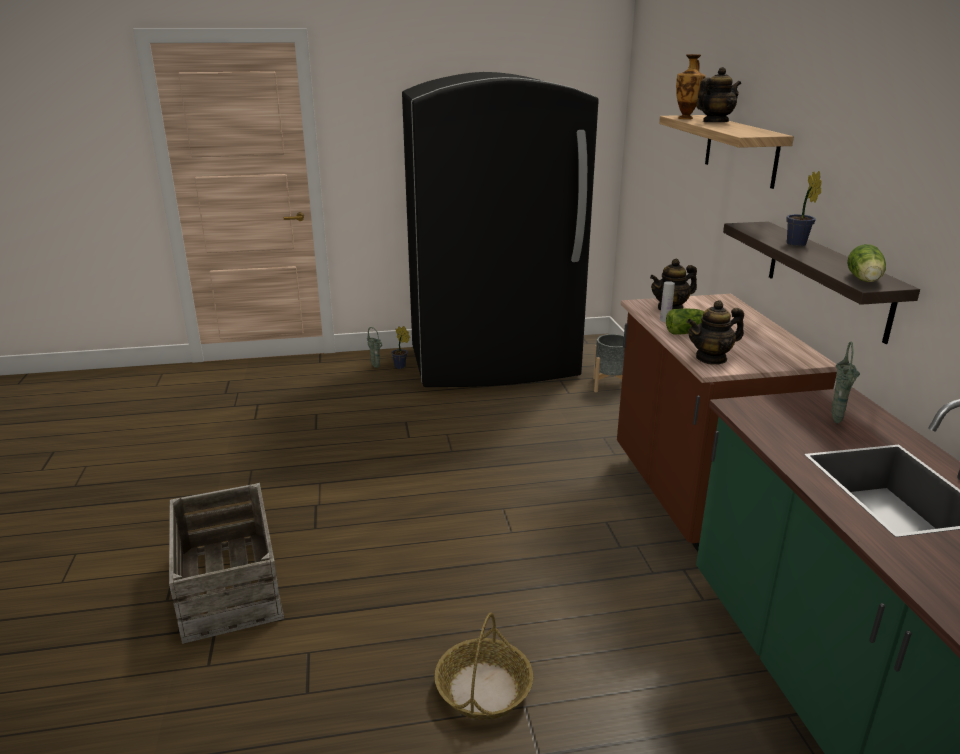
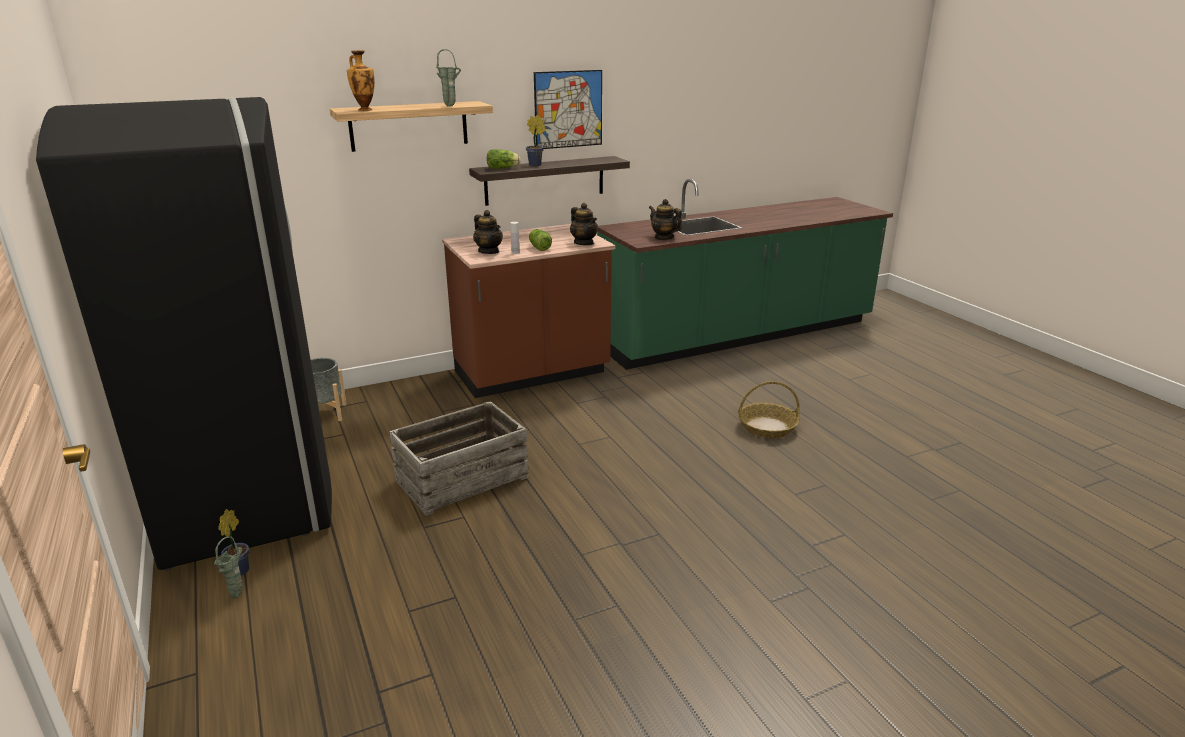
camera: 105 degrees left, 0 degrees up
crate [169,483,284,644] -> crate moved to [389,401,528,516]
teapot [696,67,741,122] -> teapot moved to [649,199,682,240]
green vase [831,342,860,424] -> green vase moved to [436,49,461,106]
lettuce [847,244,886,282] -> lettuce moved to [487,149,521,169]
none -> picture [534,70,602,149]

